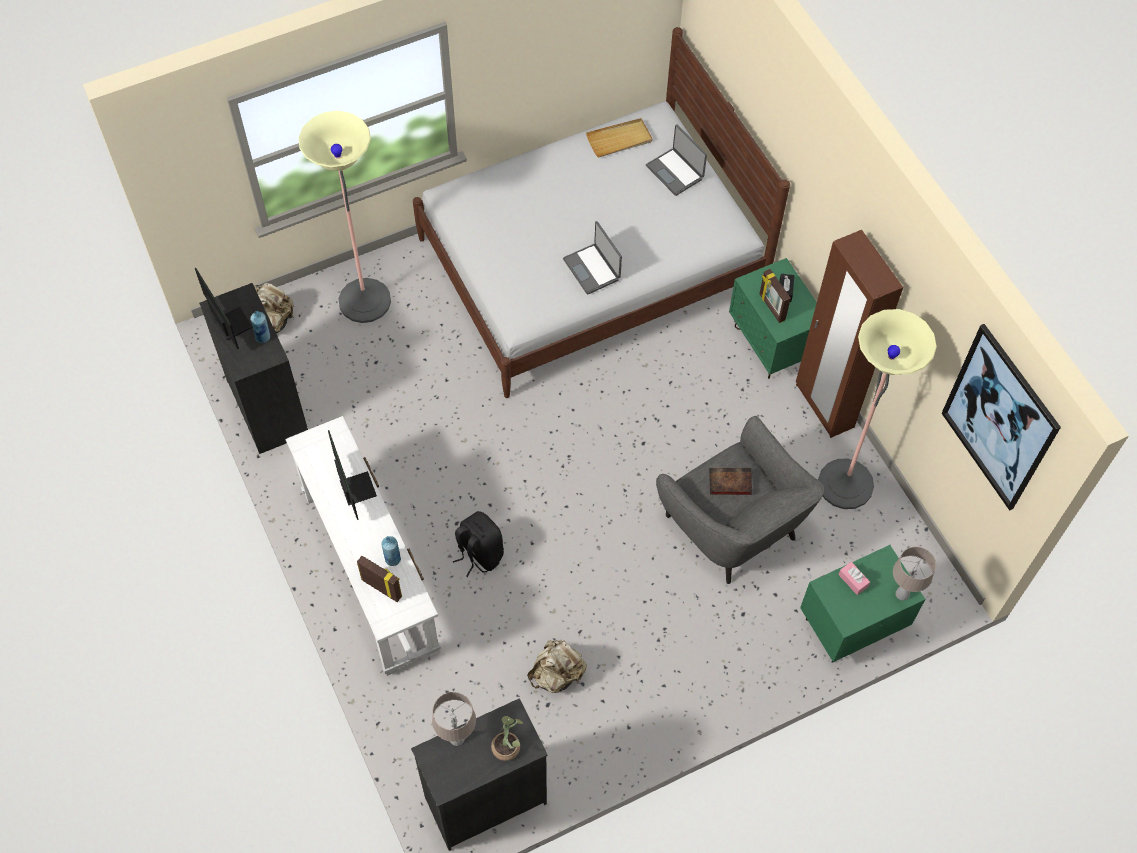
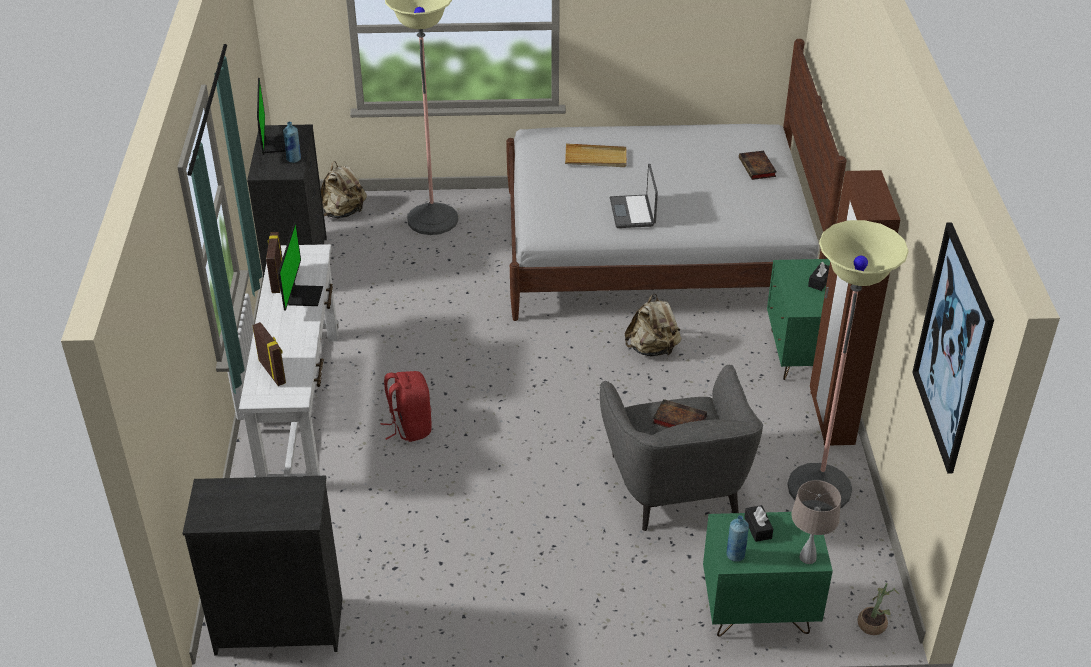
camera: 25 degrees right, 20 degrees down
blue bottle [381,536,401,566] -> blue bottle moved to [727,515,749,562]
beige table lamp [432,692,476,746] -> none
black backpack [453,511,504,577] -> red backpack [380,371,432,442]
potted plant [491,715,523,761] -> potted plant moved to [857,583,899,635]
beige backpack [527,640,587,693] -> beige backpack moved to [625,294,681,356]
beige tray [586,118,653,158] -> beige tray moved to [565,144,627,167]
laptop [646,124,707,196] -> book [739,151,776,180]
picture frame [759,269,791,323] -> picture frame moved to [266,232,283,293]
pink tissue box [838,562,870,595] -> black tissue box [744,505,773,542]

